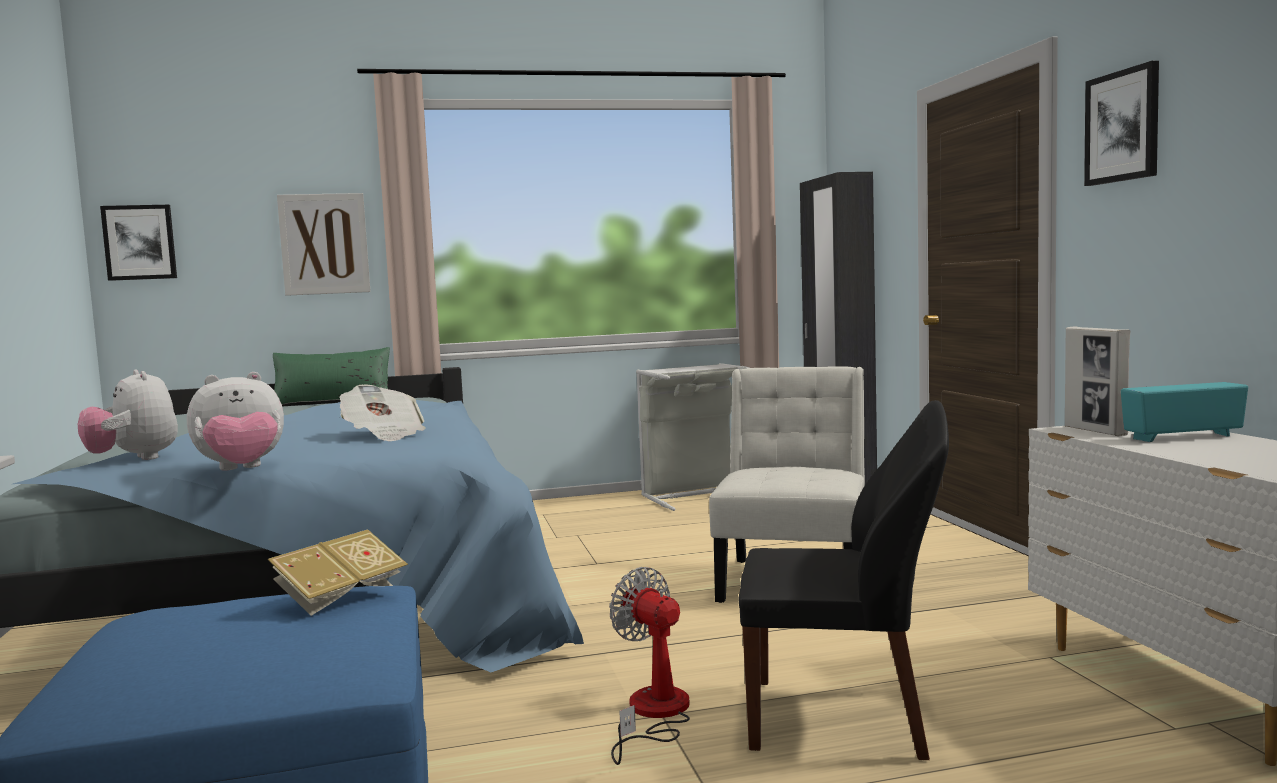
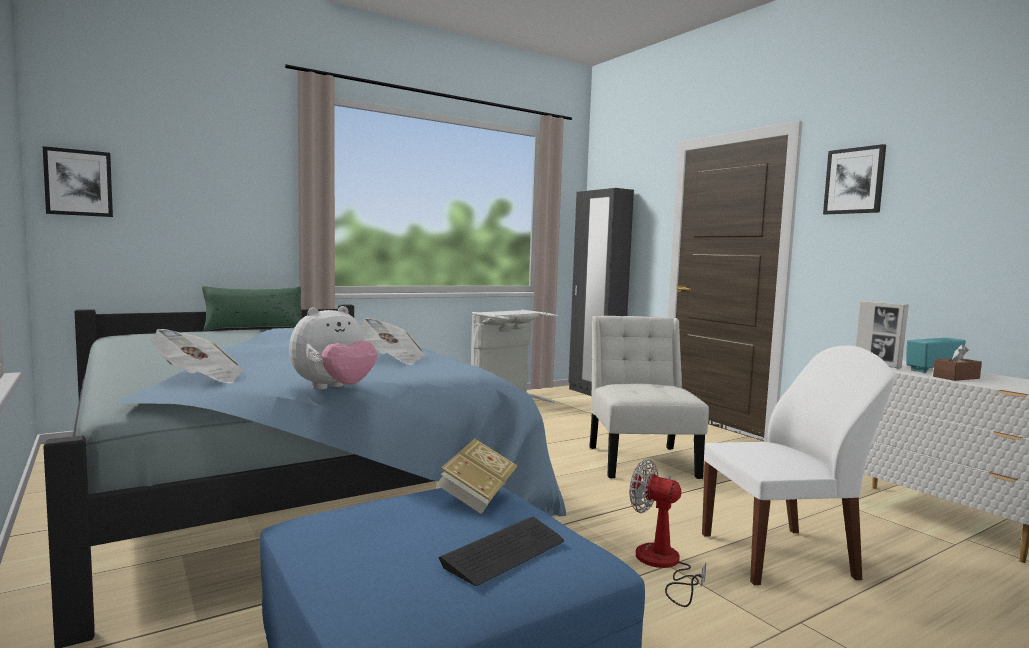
camera: 20 degrees left, 0 degrees up
plush toy [78,369,178,460] -> newspaper [150,329,244,383]
picture [277,193,371,296] -> none
black chair [739,400,949,760] -> white chair [702,346,895,585]
none -> keyboard [438,517,564,586]
none -> brown tissue box [933,344,982,381]

